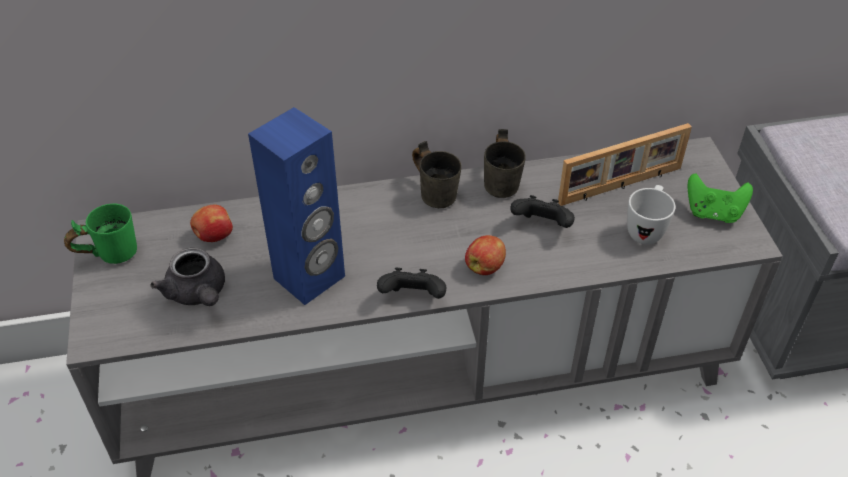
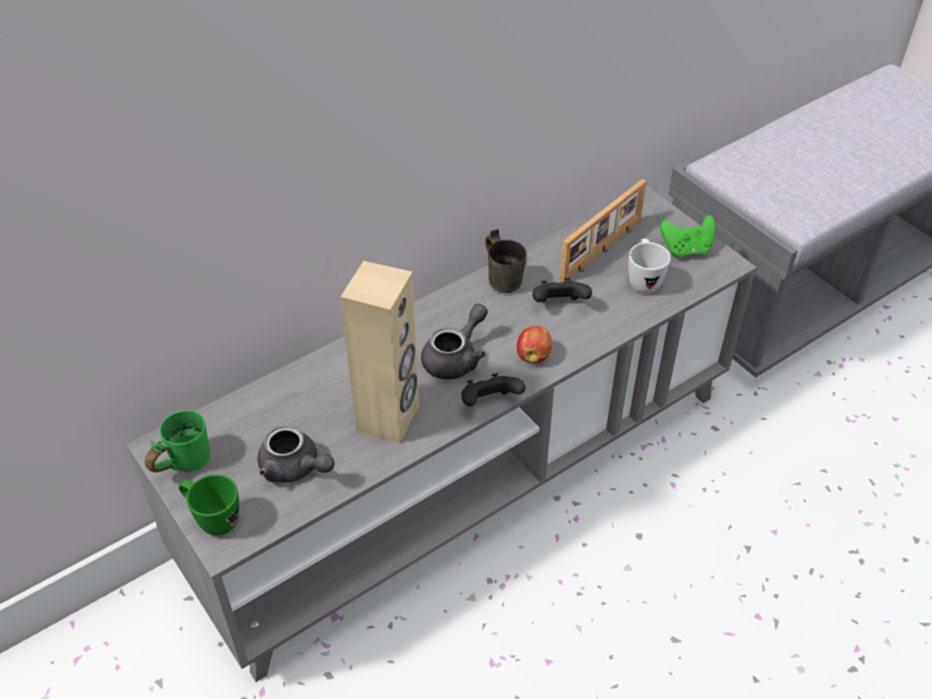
camera: 25 degrees left, 0 degrees up
apple [190,205,233,242] -> none
blue speaker [248,107,345,305] -> beige speaker [340,261,419,443]
grey mug [412,141,462,208] -> none
none -> green mug [179,474,239,536]
none -> grey teapot [421,304,488,380]

